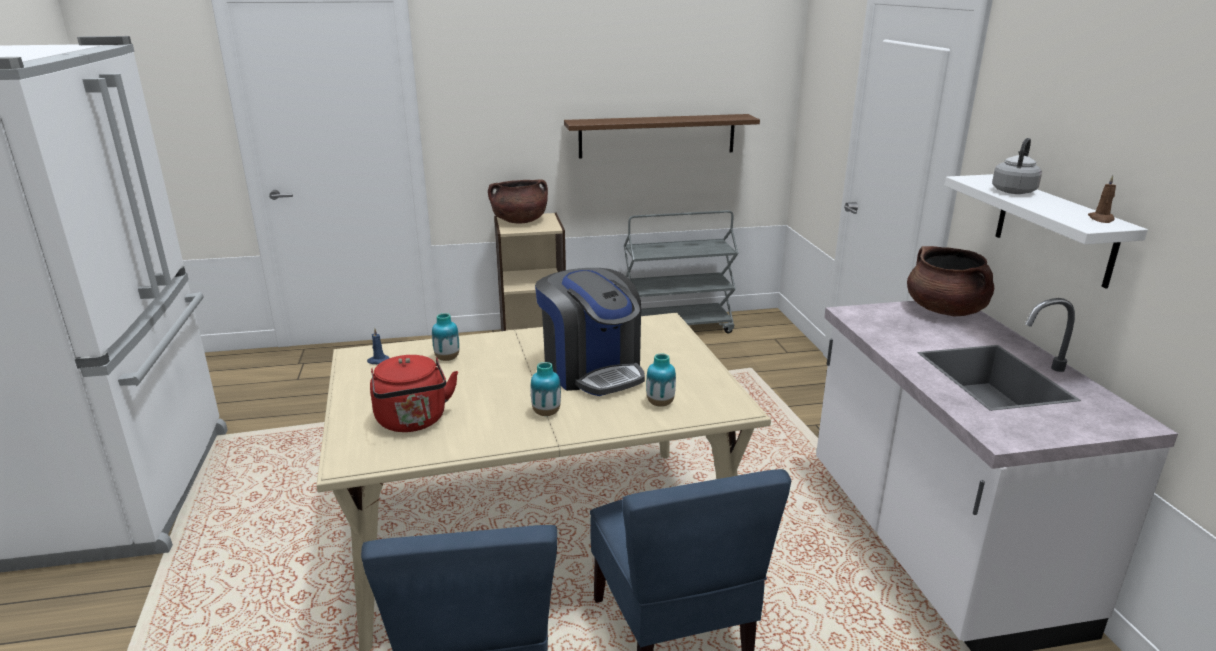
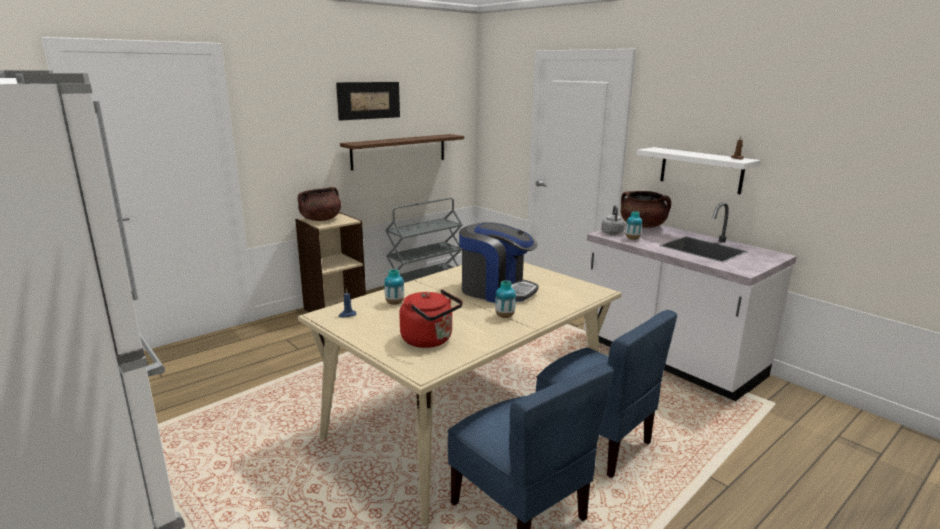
camera: 30 degrees left, 5 degrees down
vase [646,353,676,407] -> vase moved to [626,211,642,240]
grey kettle [992,138,1042,194] -> grey kettle moved to [601,205,625,235]
none -> picture [336,82,400,121]

